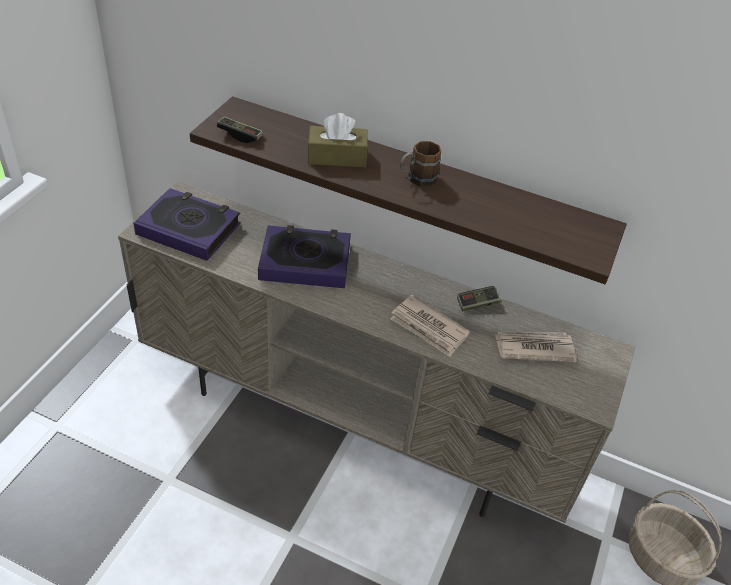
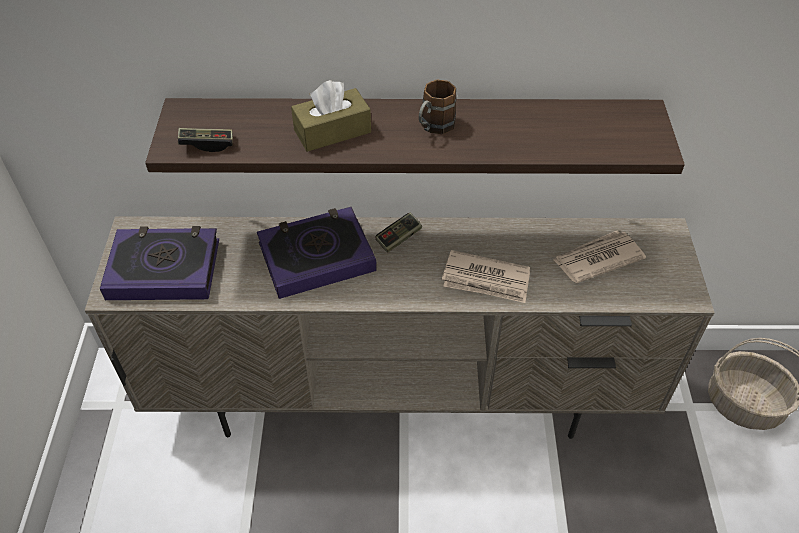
camera: 20 degrees left, 5 degrees up
game controller [457,286,501,312] -> game controller moved to [375,213,422,253]

